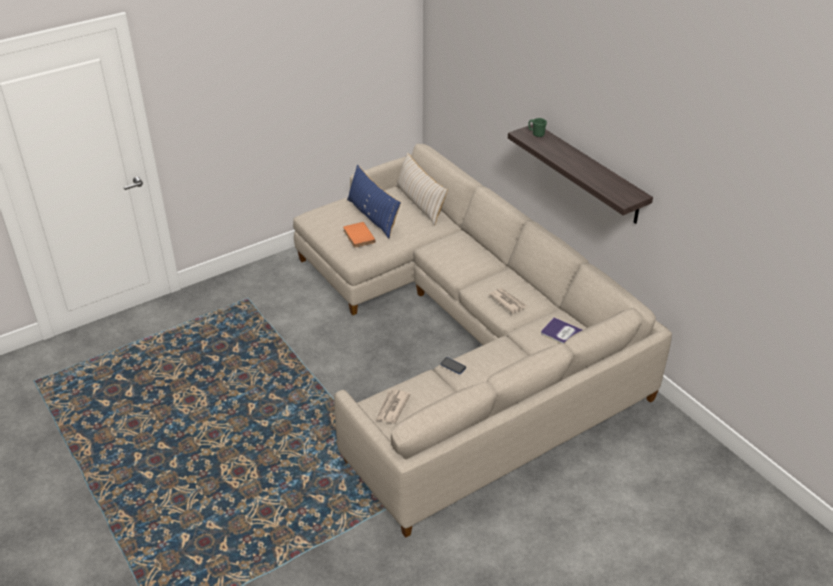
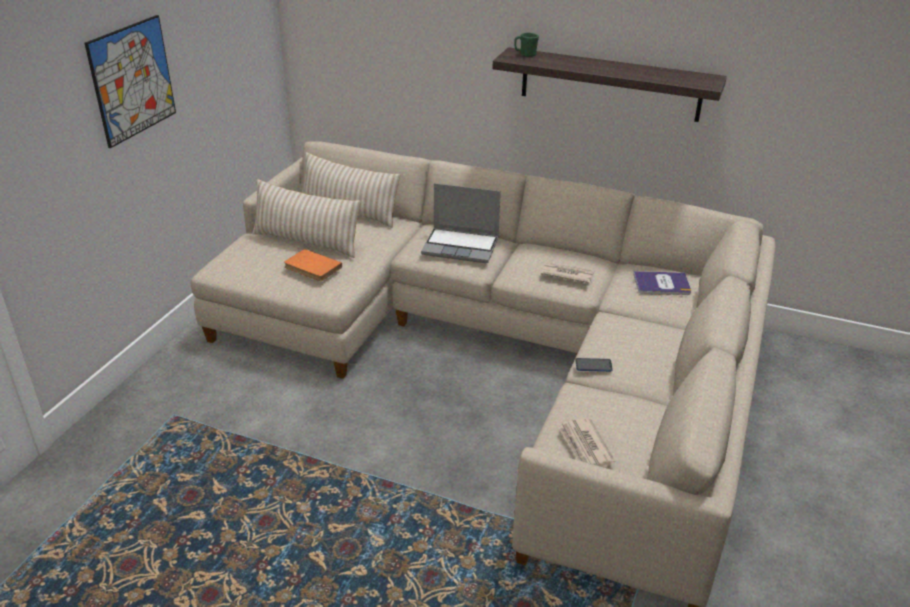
camera: 35 degrees left, 5 degrees down
blue pillow [347,165,401,238] -> beige pillow [252,179,361,258]
none -> picture [85,15,176,148]
none -> laptop [421,183,501,263]

